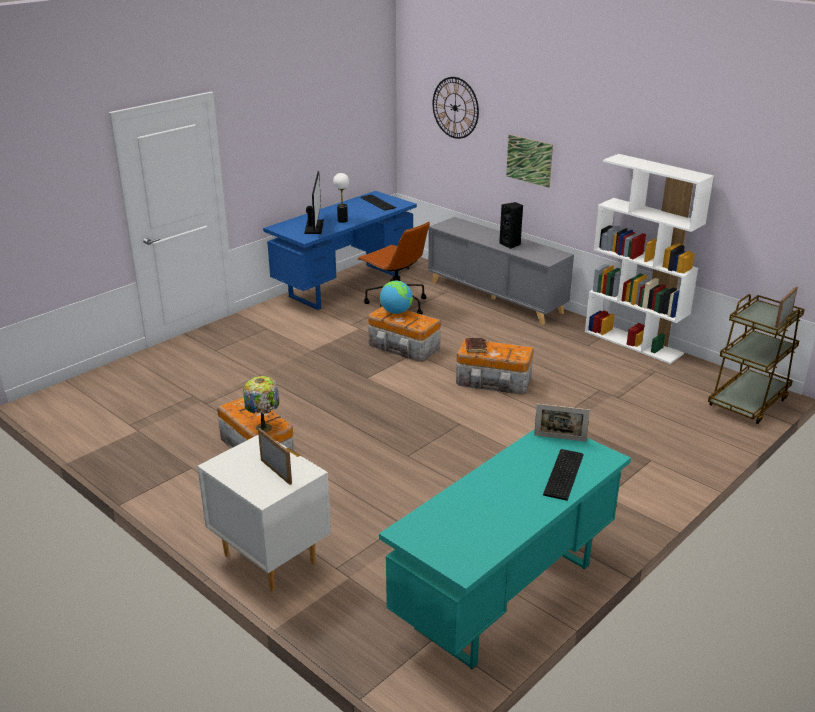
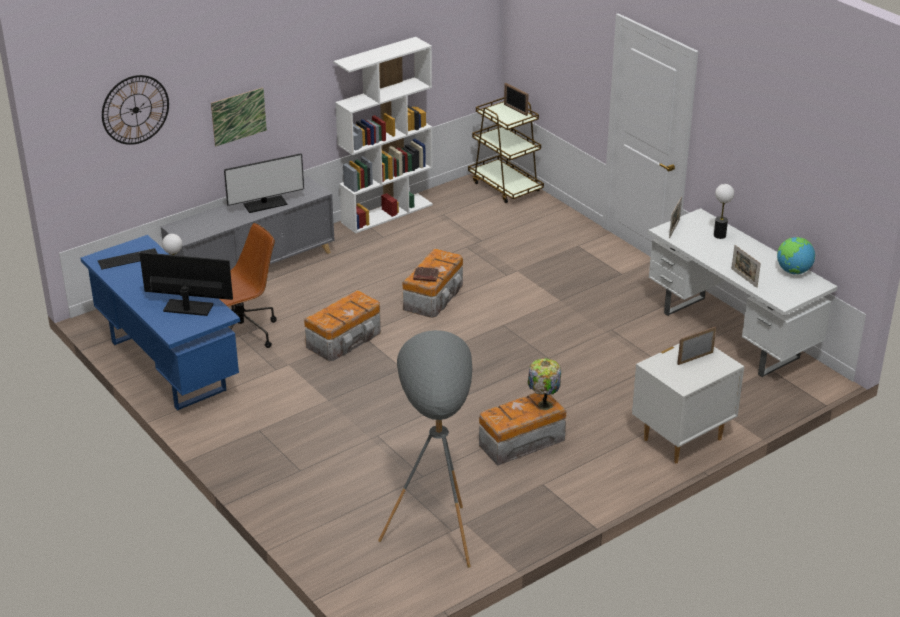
camera: 80 degrees left, 5 degrees up
turquoise desk [379,429,631,669] -> white desk [648,208,838,377]
globe [380,281,413,314] -> globe moved to [777,237,815,274]
black speaker [499,202,523,249] -> monitor [224,153,304,213]
keyboard [543,449,584,501] -> table lamp [714,184,734,239]
none -> grey floor lamp [378,330,472,568]
none -> picture frame [731,245,761,288]

